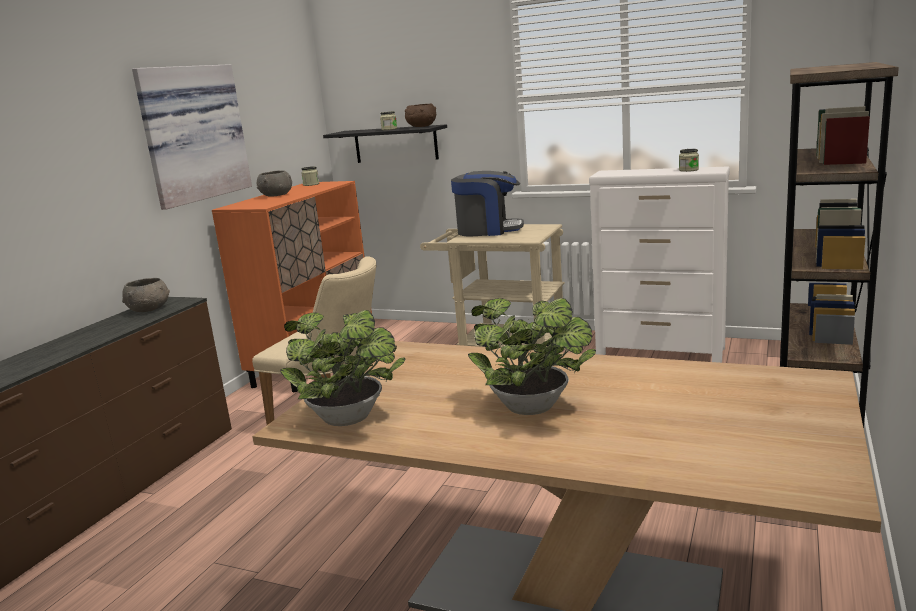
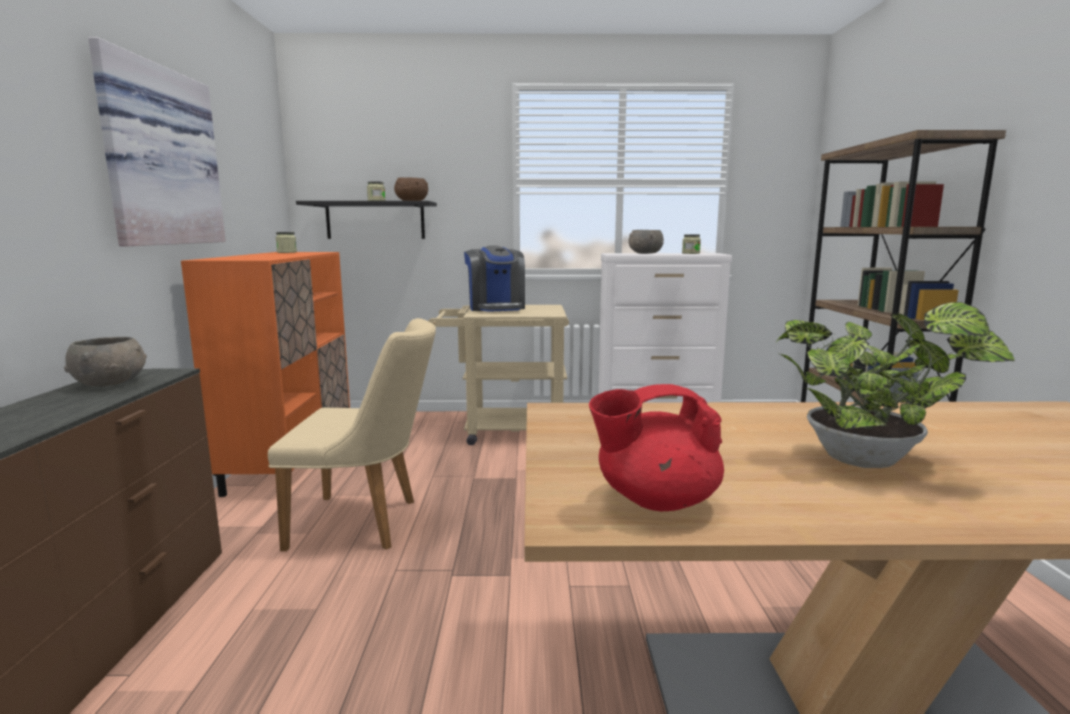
camera: 25 degrees left, 5 degrees down
grey bowl [257,170,292,197] -> grey bowl moved to [628,230,664,254]
potted plant [280,310,405,426] -> red teapot [589,384,724,511]
coffee machine [451,171,524,236] -> coffee machine turned 90 degrees clockwise [464,245,525,312]

